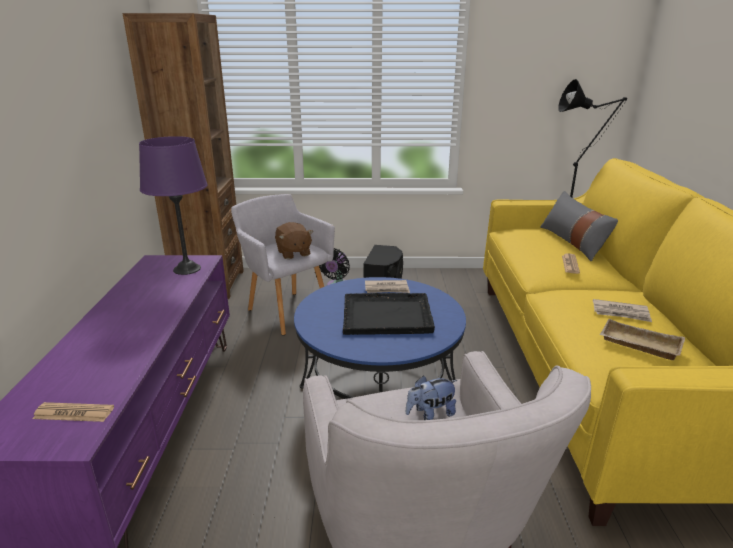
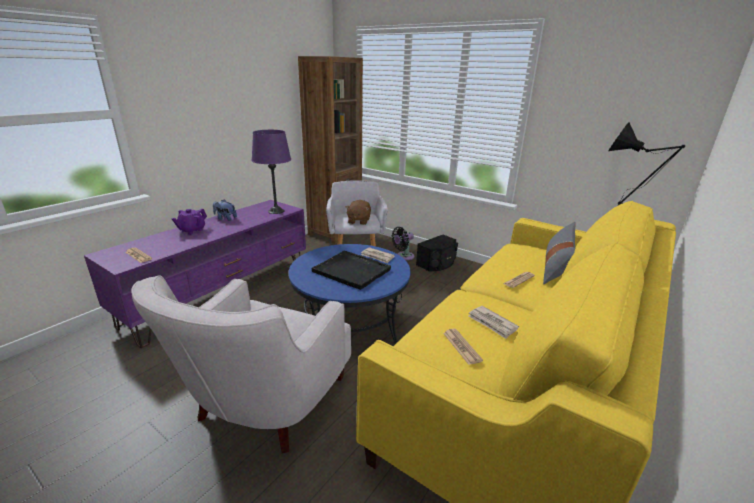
camera: 35 degrees right, 0 degrees up
plush toy [406,376,457,420] -> plush toy moved to [213,199,237,221]
beige tray [600,319,685,360] -> newspaper [443,329,483,365]
none -> purple teapot [172,209,207,234]

